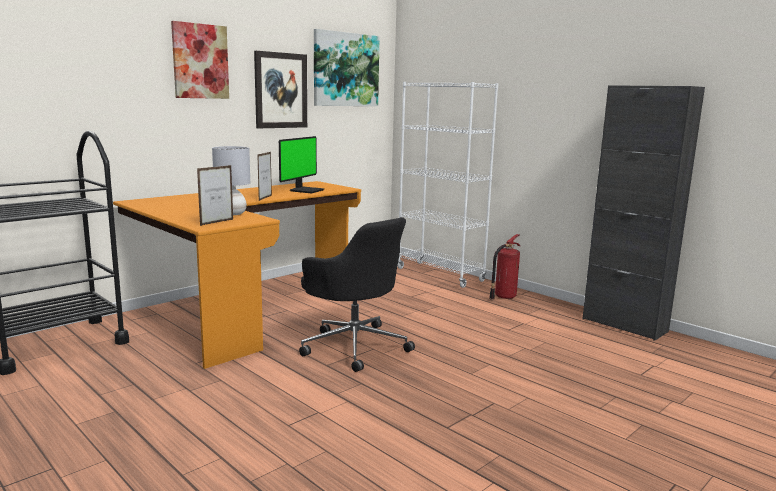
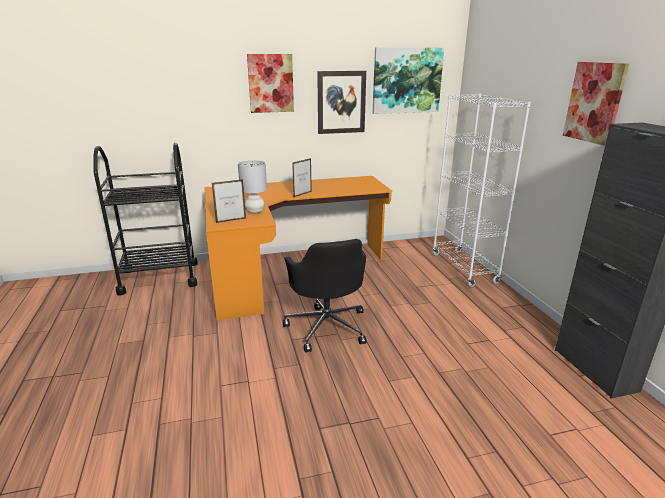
camera: 30 degrees right, 10 degrees up
monitor [279,136,324,194] -> none
fire extinguisher [489,234,520,300] -> none
none -> picture [563,62,629,146]

